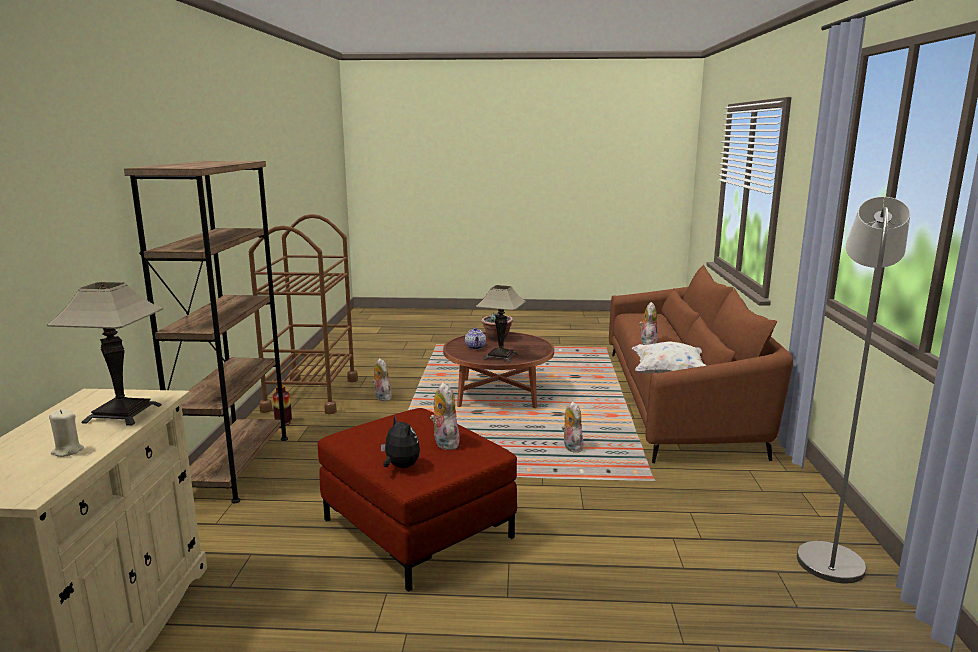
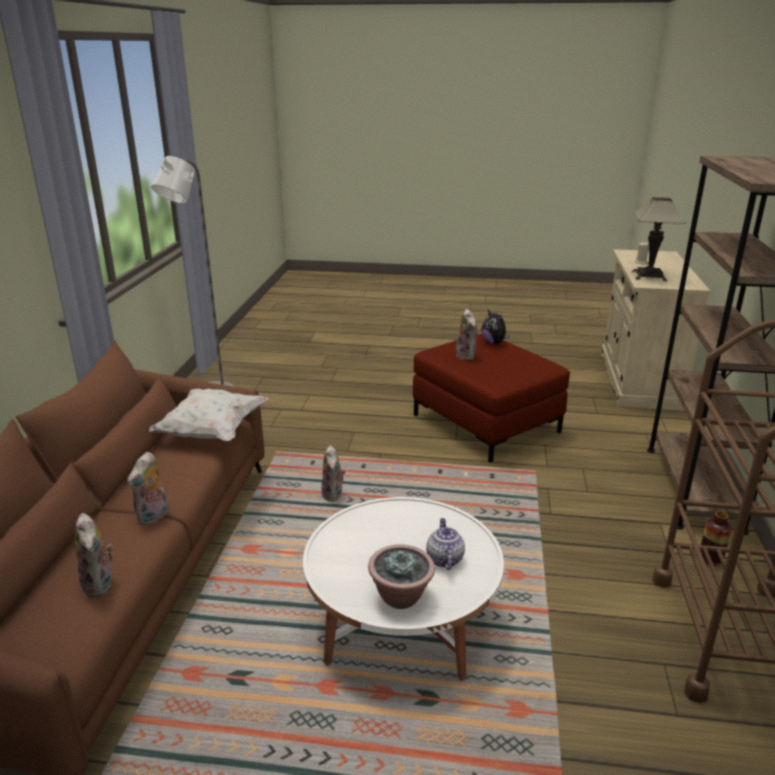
camera: 175 degrees left, 10 degrees up
plush toy [372,358,392,401] -> plush toy moved to [75,513,114,597]
brown coffee table [443,332,554,408] -> white coffee table [303,497,504,681]
table lamp [476,285,526,363] -> none

